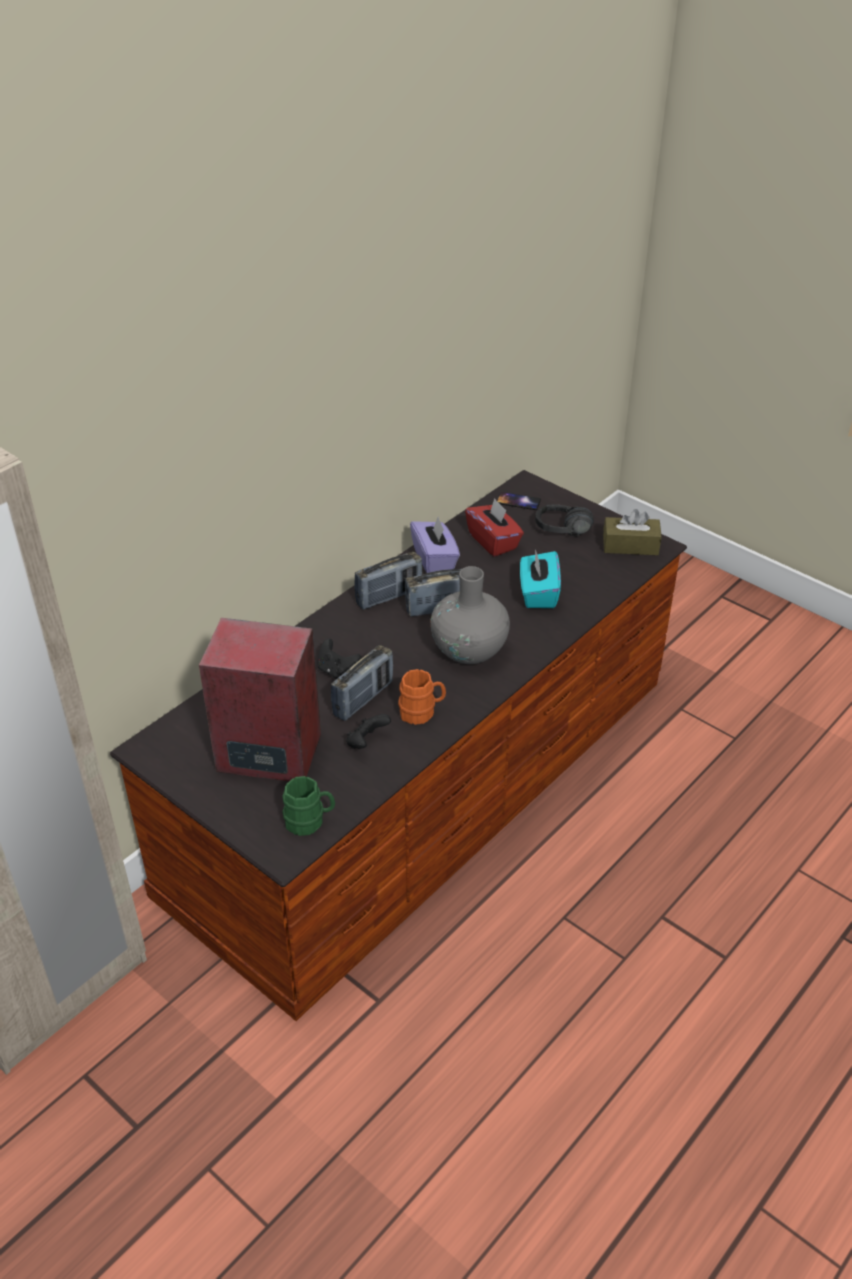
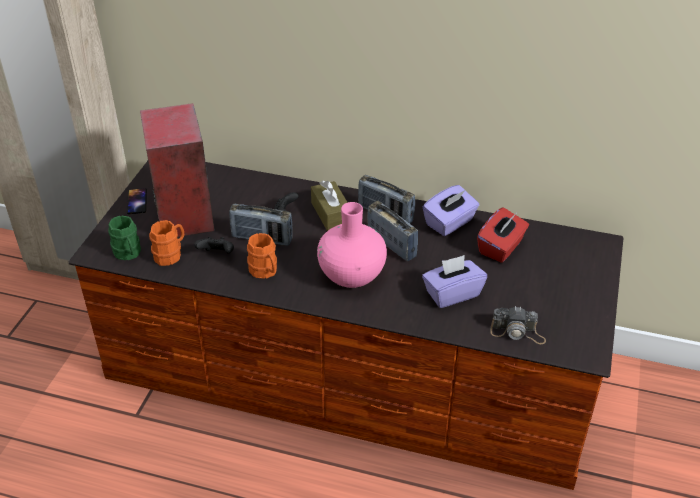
camera: 65 degrees right, 0 degrees up
grey vase [430,566,510,664] -> pink vase [317,202,387,288]
phone [497,492,541,510] -> phone moved to [127,188,147,214]
turquoise tissue box [520,549,561,608] -> purple tissue box [422,255,487,308]
black headphones [535,505,594,536] -> none
brown tissue box [603,509,662,555] -> brown tissue box moved to [311,180,348,231]
none -> orange mug [149,220,184,266]
none -> camera [490,306,546,344]

